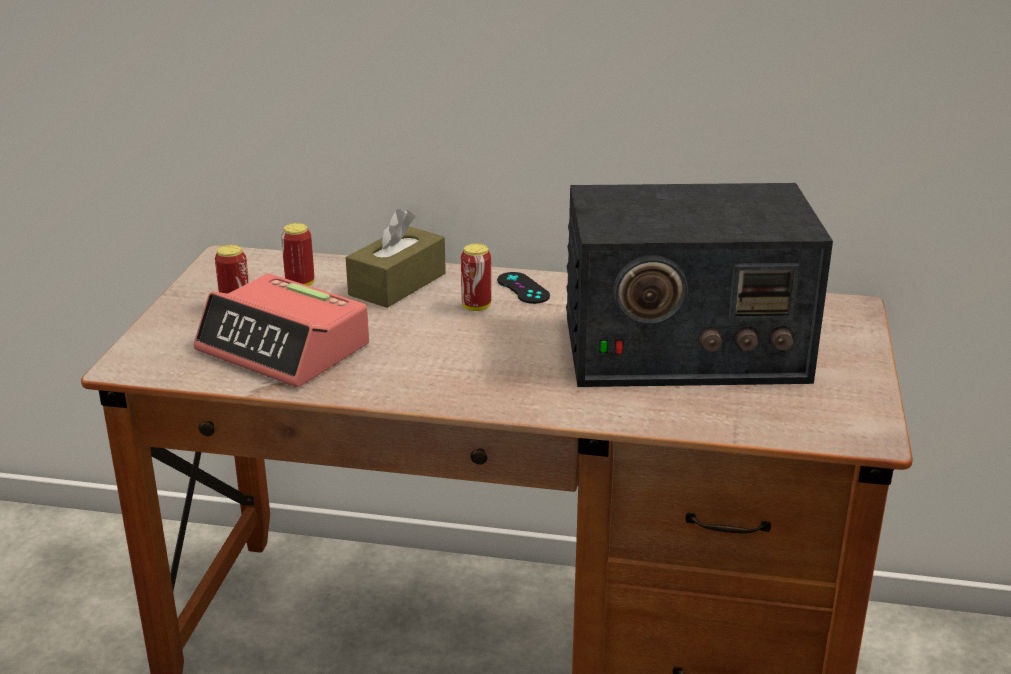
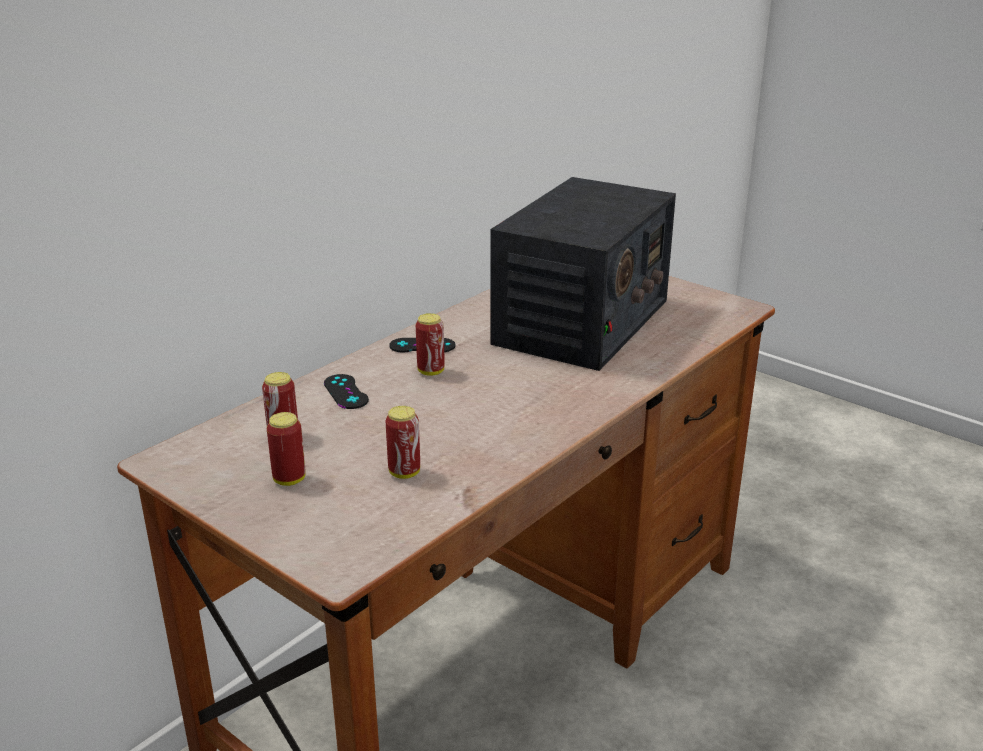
camera: 60 degrees left, 0 degrees up
alarm clock [194,273,369,387] -> can [386,406,420,479]
brown tissue box [346,209,446,308] -> black game controller [324,374,369,409]

